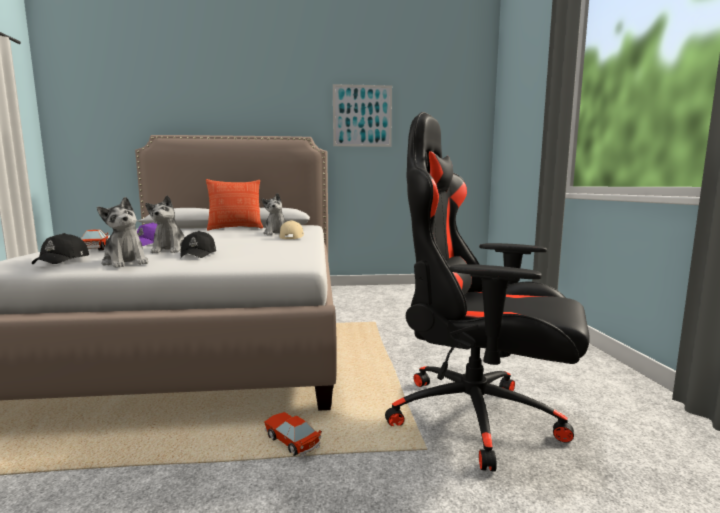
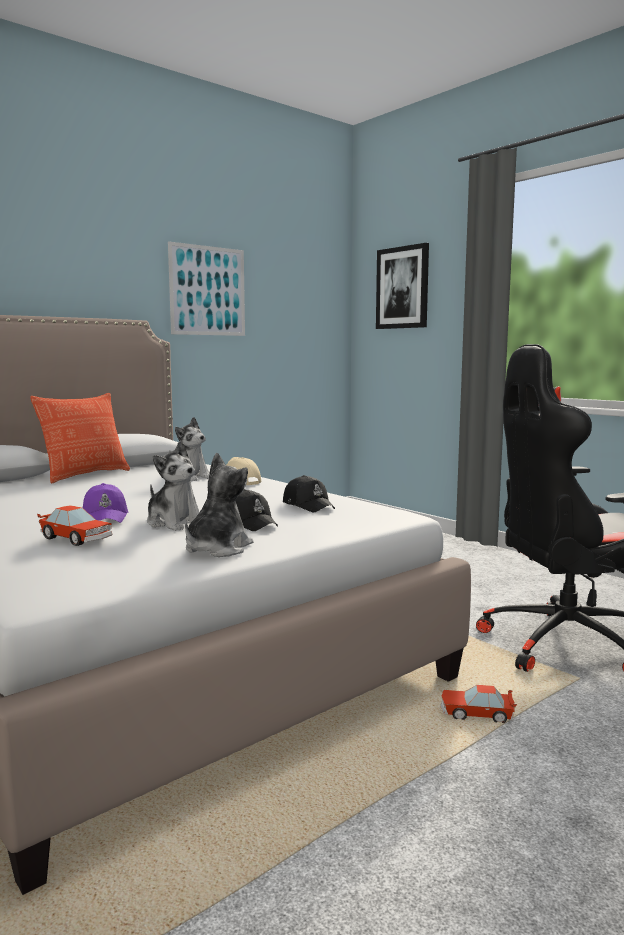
camera: 35 degrees left, 0 degrees up
black cap [32,233,89,264] -> black cap moved to [283,475,335,512]
plush toy [97,197,148,267] -> plush toy turned 75 degrees counterclockwise [185,452,253,557]
none -> picture [376,243,429,329]

